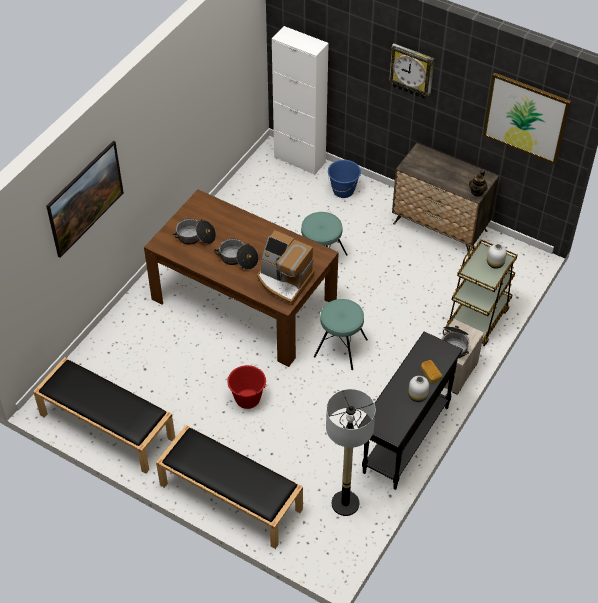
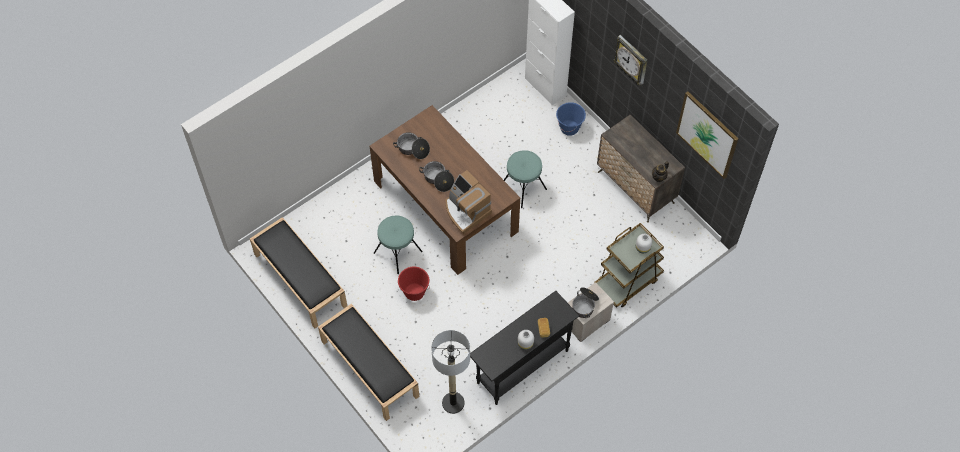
camera: 20 degrees right, 10 degrees up
picture [46,141,124,258] -> none
turquoise stool [314,299,368,370] -> turquoise stool moved to [374,216,423,274]

